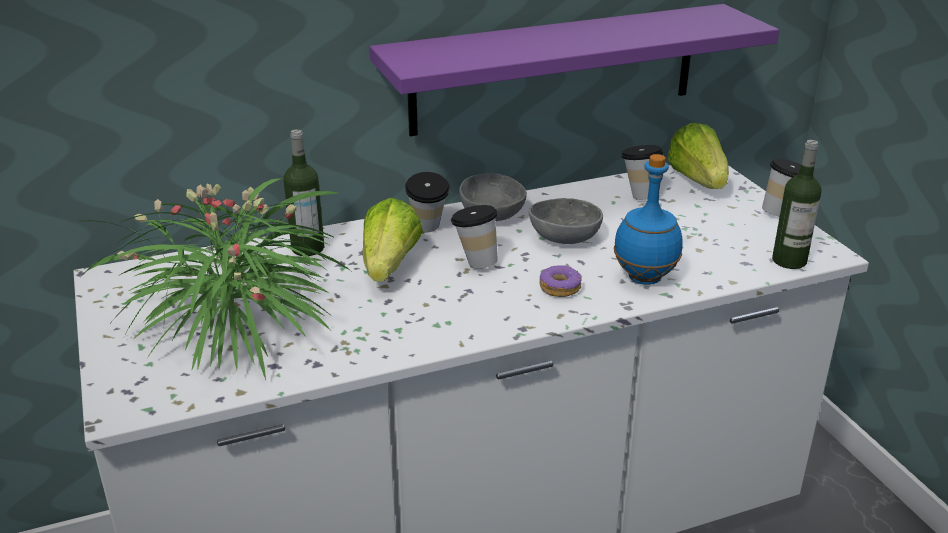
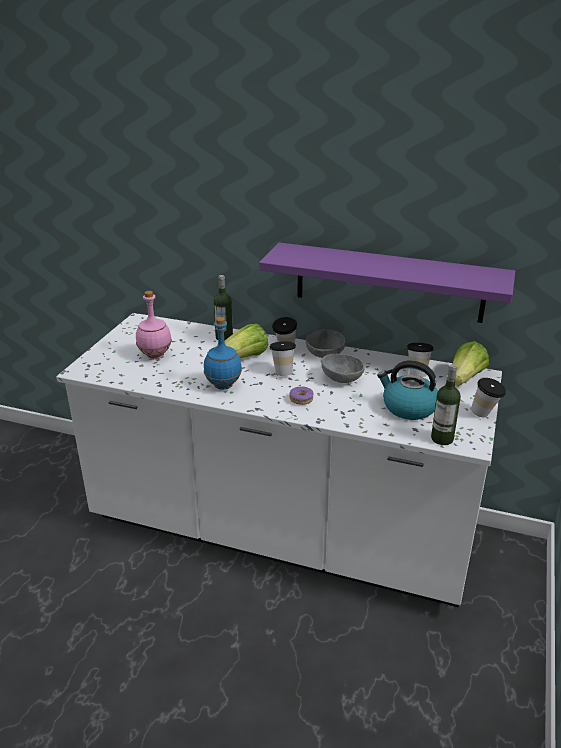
camera: 40 degrees right, 0 degrees up
potted plant [85,178,351,380] -> pink bottle [136,291,172,359]
blue bottle [614,154,683,285] -> blue bottle moved to [204,317,242,390]
none -> kettle [377,360,438,420]

